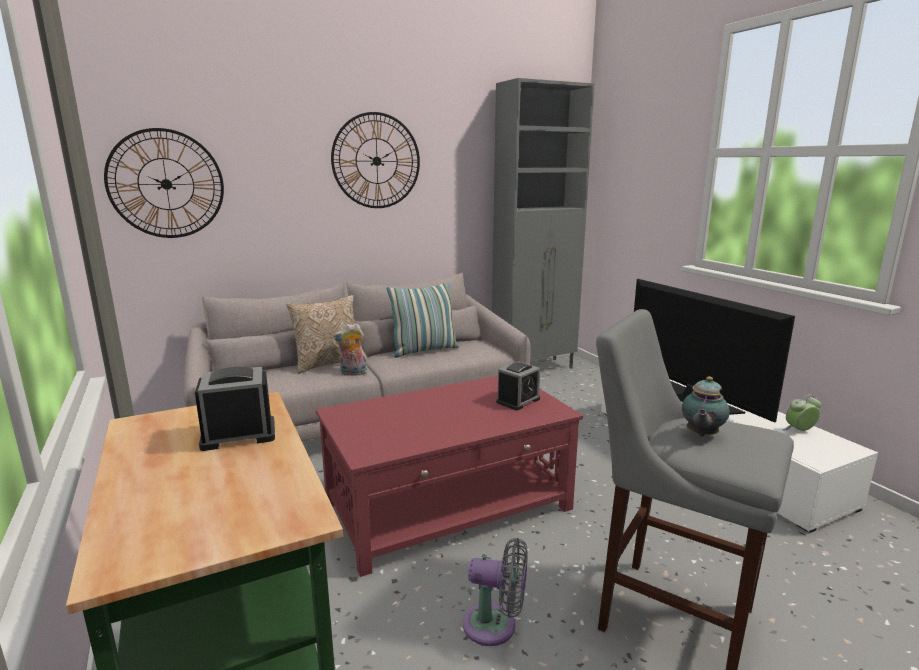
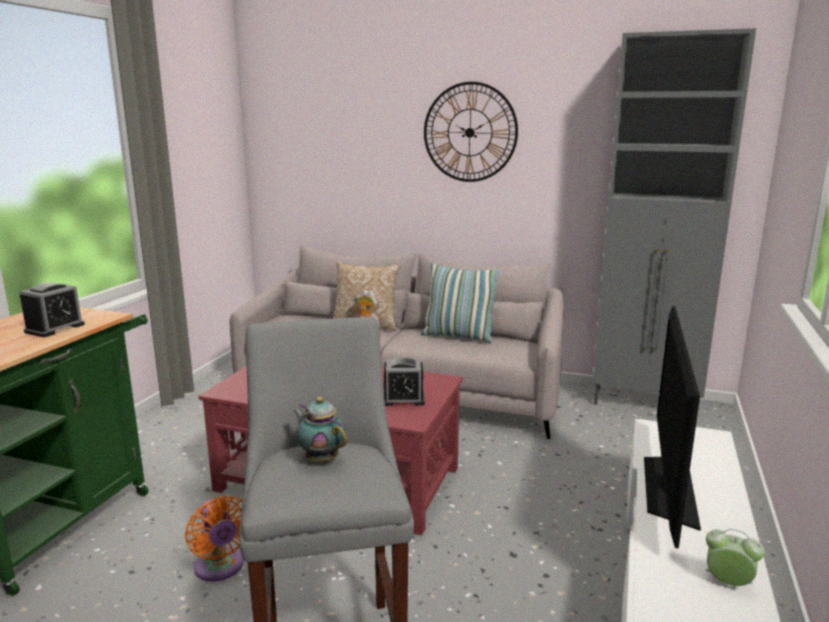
camera: 45 degrees right, 0 degrees up
wall clock [104,128,224,238] -> none
alarm clock [195,367,275,451] -> alarm clock turned 90 degrees clockwise [20,283,85,337]
grey fan [463,538,528,646] -> orange fan [185,496,244,582]
teapot [682,376,730,437] -> teapot turned 60 degrees clockwise [294,397,347,462]

